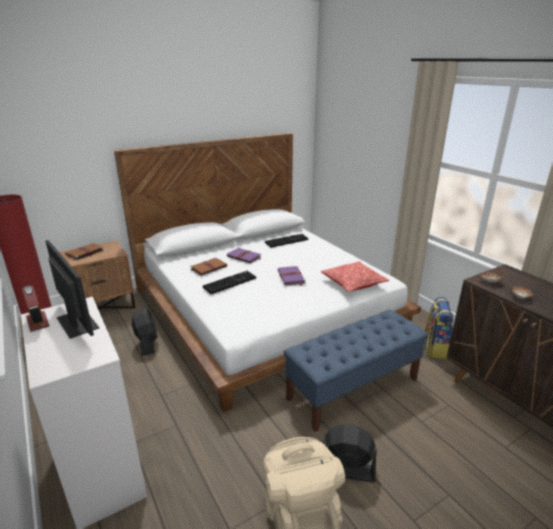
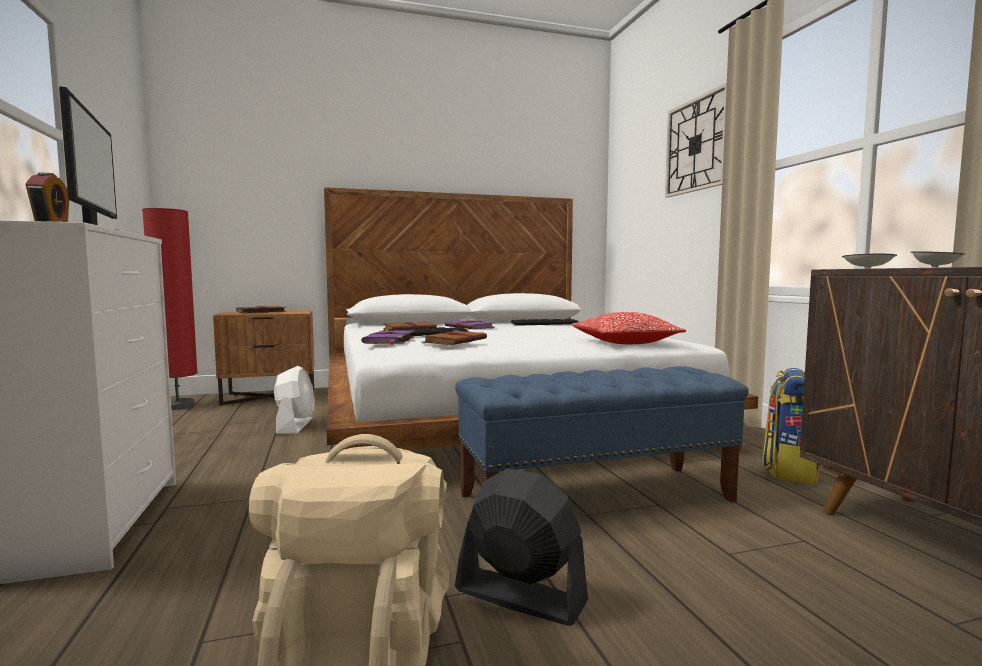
camera: 15 degrees right, 20 degrees down
black fan [131,308,158,356] -> white fan [274,366,315,434]
purple book [278,266,306,286] -> purple book moved to [361,330,415,345]
none -> brown book [421,330,487,345]
none -> wall clock [665,83,727,197]

